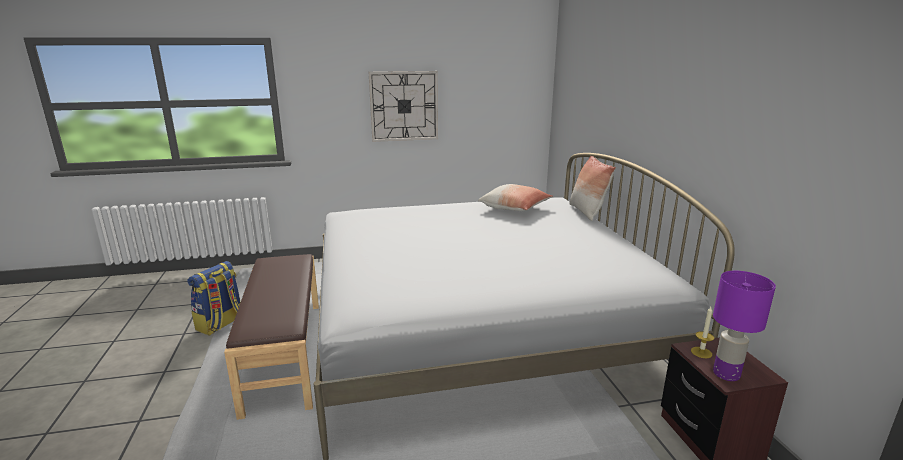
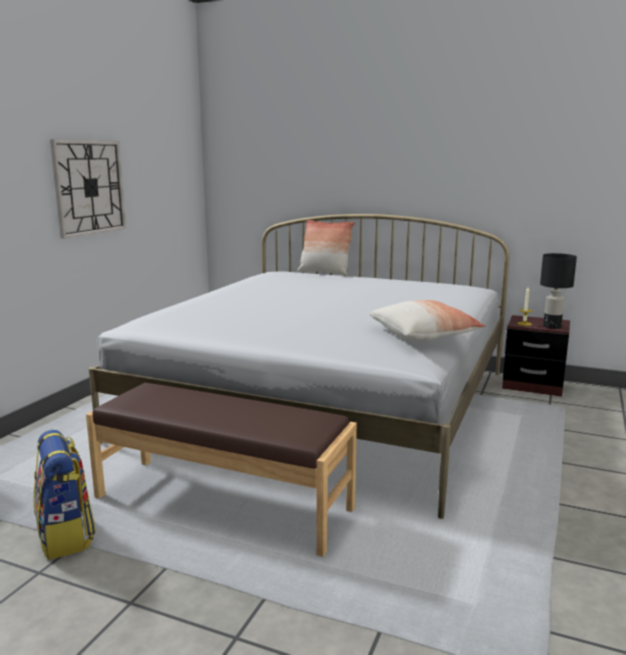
camera: 55 degrees left, 5 degrees down
pillow [478,184,553,211] -> pillow moved to [369,300,486,341]
purple table lamp [713,271,776,381] -> black table lamp [540,253,577,329]

